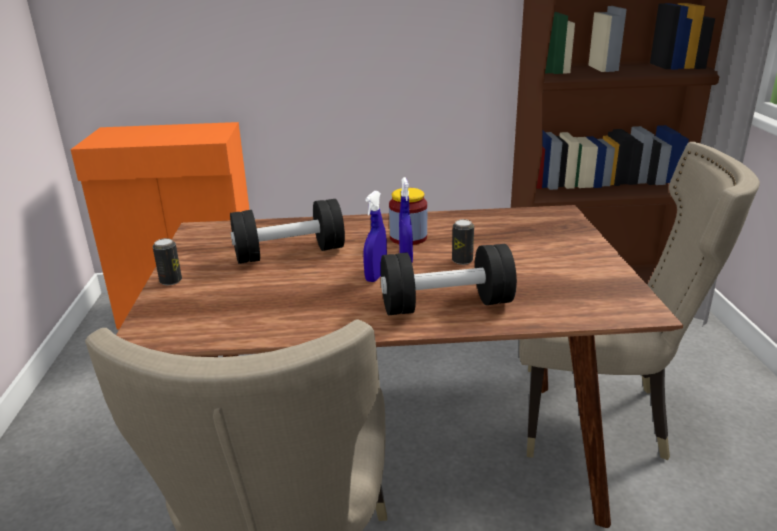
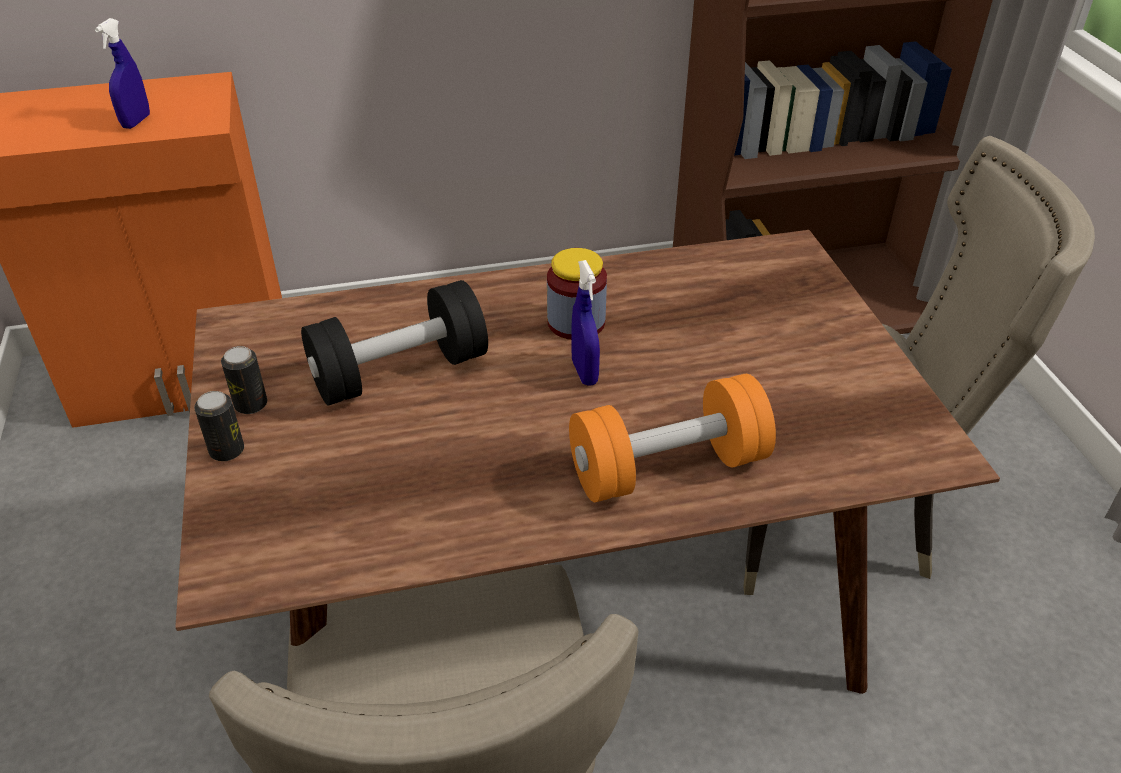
camera: 10 degrees left, 15 degrees up
blue spray bottle [363,191,387,282] -> blue spray bottle moved to [95,18,150,129]
black dumbbell [381,244,517,315] -> orange dumbbell [569,374,776,503]
can [452,219,474,265] -> can moved to [221,346,267,414]

